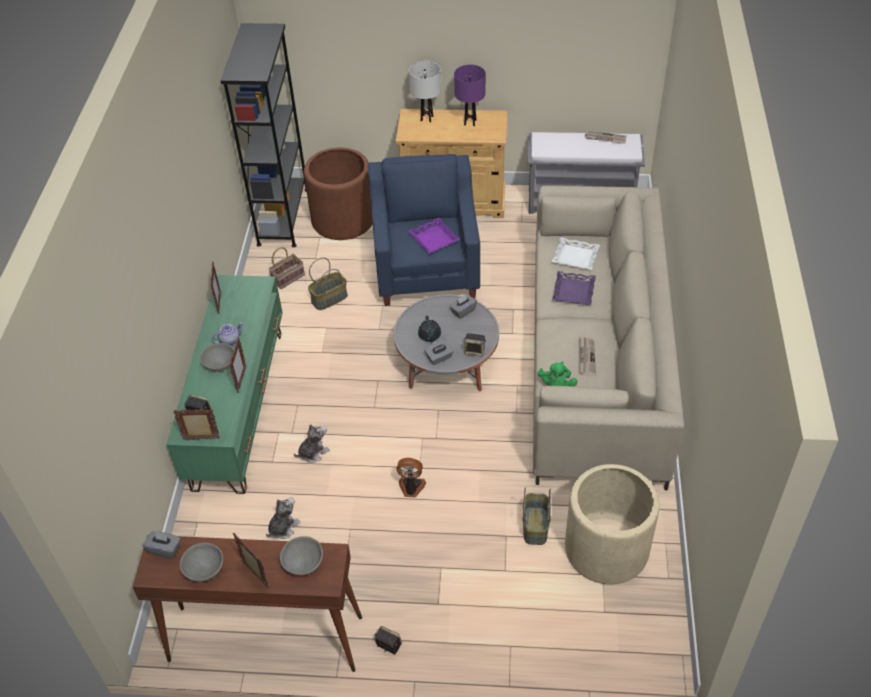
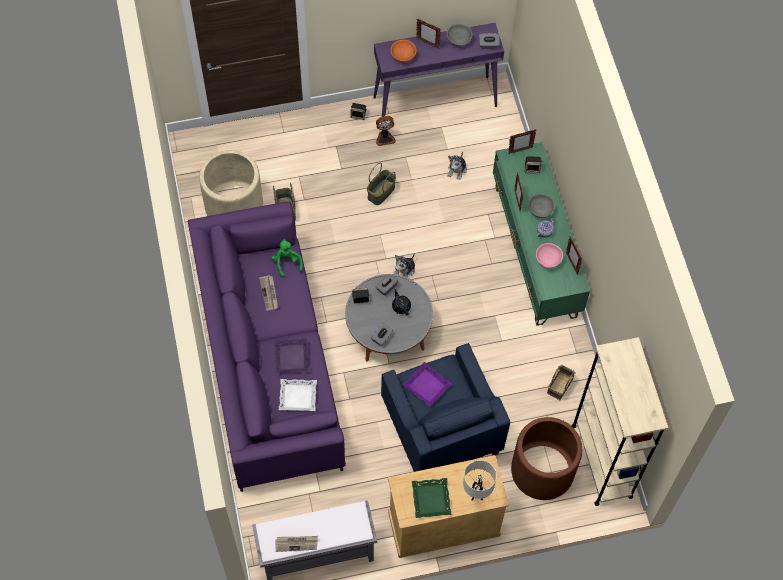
camera: 160 degrees right, 15 degrees up
brown console table [132,535,362,672] -> purple console table [373,23,504,123]
black bookcase [220,23,307,247] -> beige bookcase [571,337,669,506]
grey bowl [280,536,323,576] -> orange bowl [391,40,417,62]
plush toy [294,424,330,463] -> plush toy moved to [393,253,415,278]
basket [308,257,348,310] -> basket moved to [367,163,396,205]
fan [397,458,426,497] -> fan moved to [376,116,396,146]
purple table lamp [454,65,486,126] -> green tray [412,478,451,518]
beige sofa [533,186,684,490] -> purple sofa [188,202,346,492]
none -> pink bowl [536,243,563,268]

